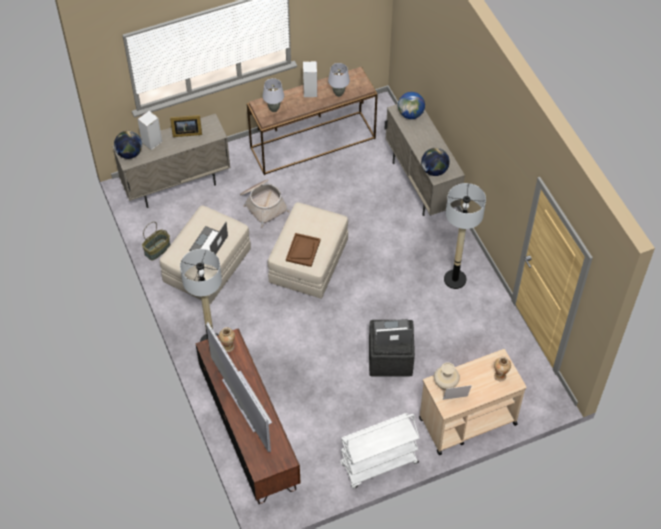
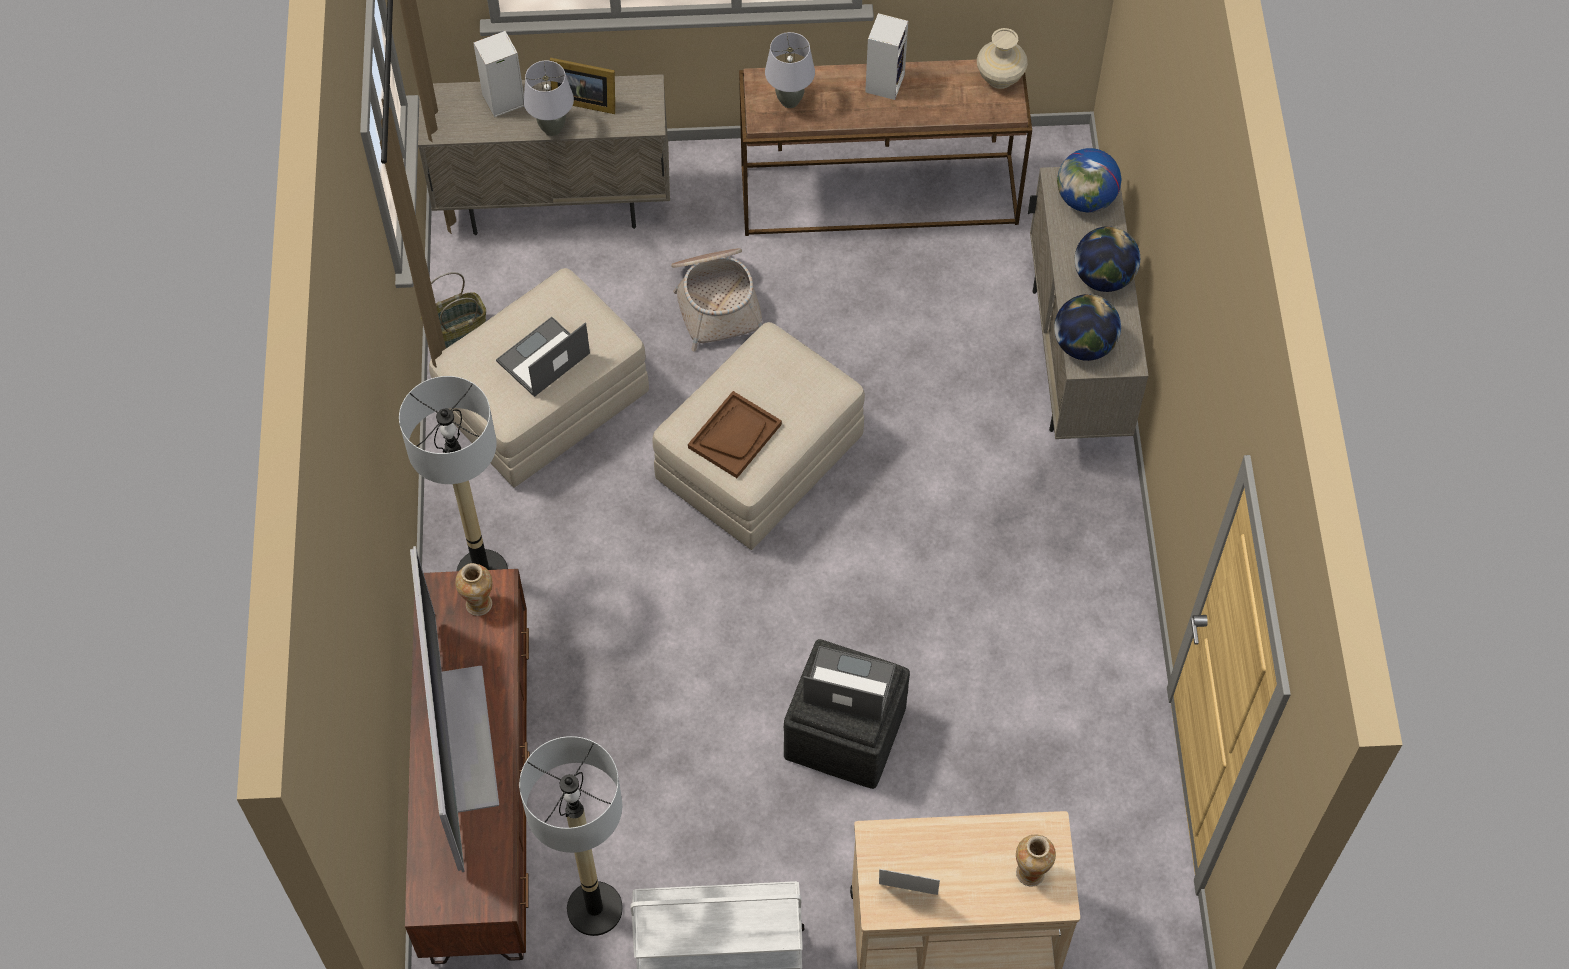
camera: 20 degrees right, 5 degrees up
globe [114,131,142,159] -> globe moved to [1075,226,1140,292]
grey table lamp [328,63,350,97] -> grey table lamp moved to [523,61,574,136]
beige vase [434,362,460,390] -> beige vase moved to [977,28,1028,89]
floor lamp [444,183,486,289] -> floor lamp moved to [519,736,623,936]

